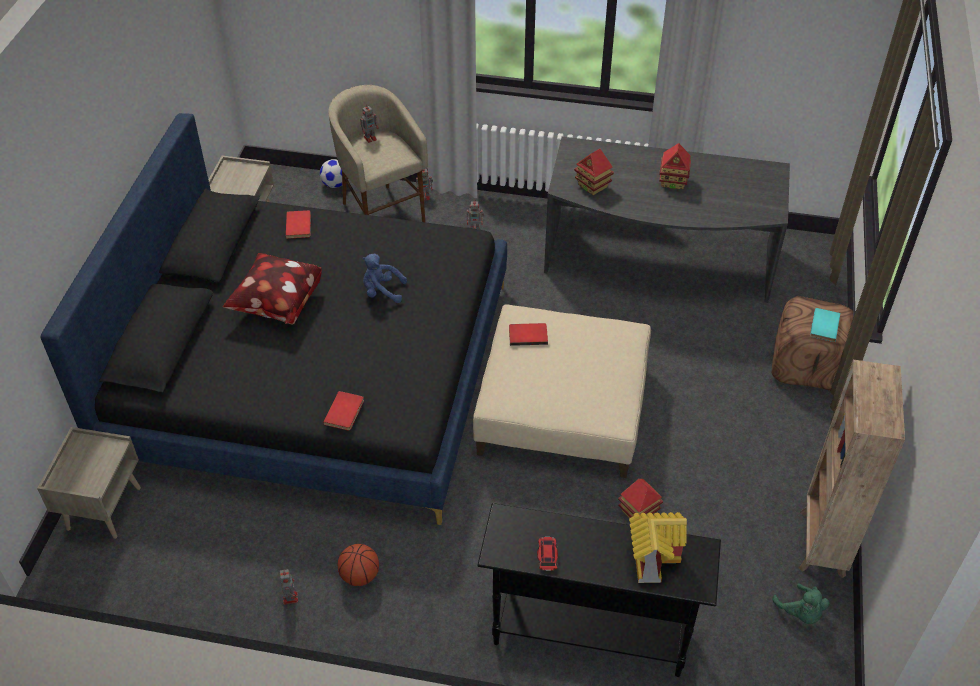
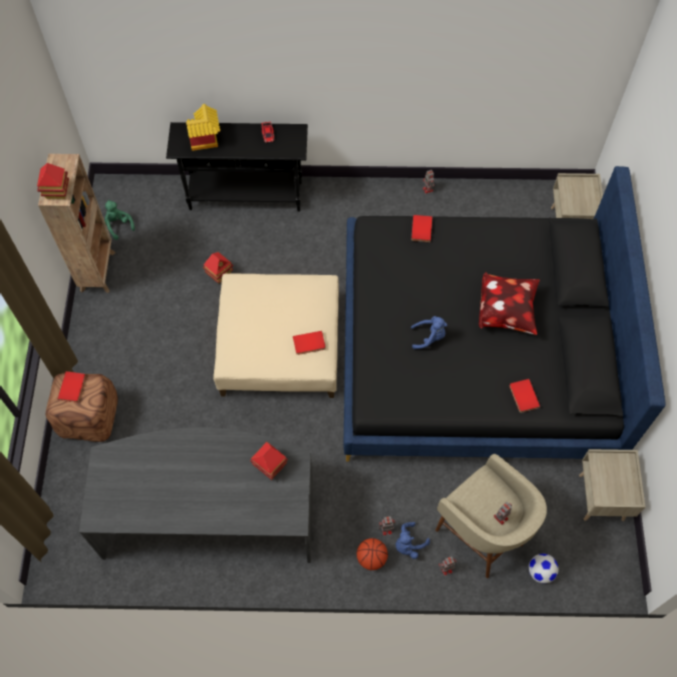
camera: 170 degrees right, 15 degrees up
basketball [338,544,379,586] -> basketball moved to [357,538,388,570]
toy house [659,143,691,189] -> toy house moved to [37,163,69,199]
turquoise book [810,308,840,342] -> red book [58,371,86,403]
none -> blue plush toy [395,522,430,559]

